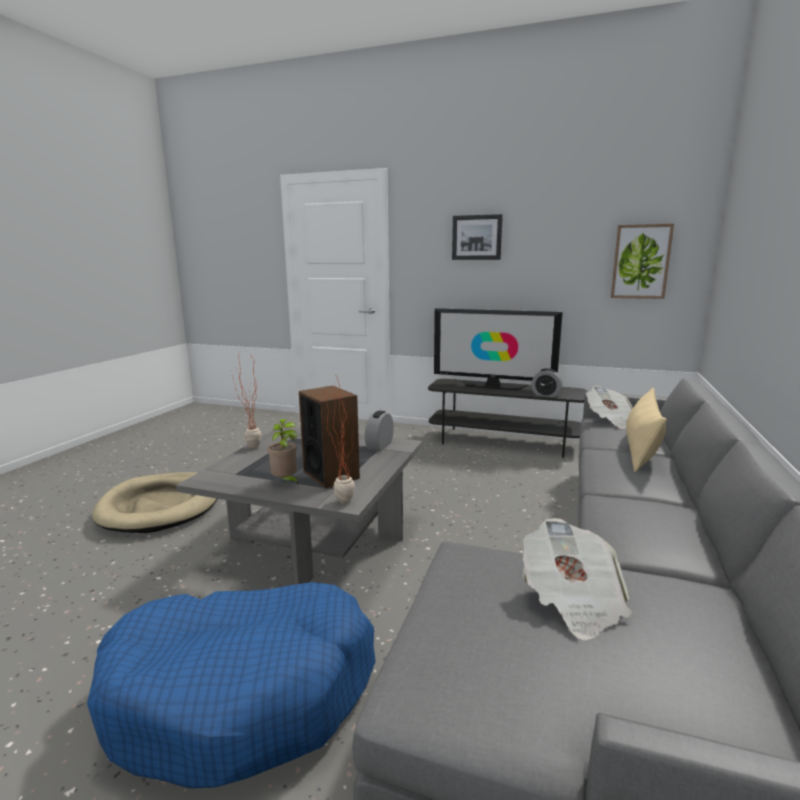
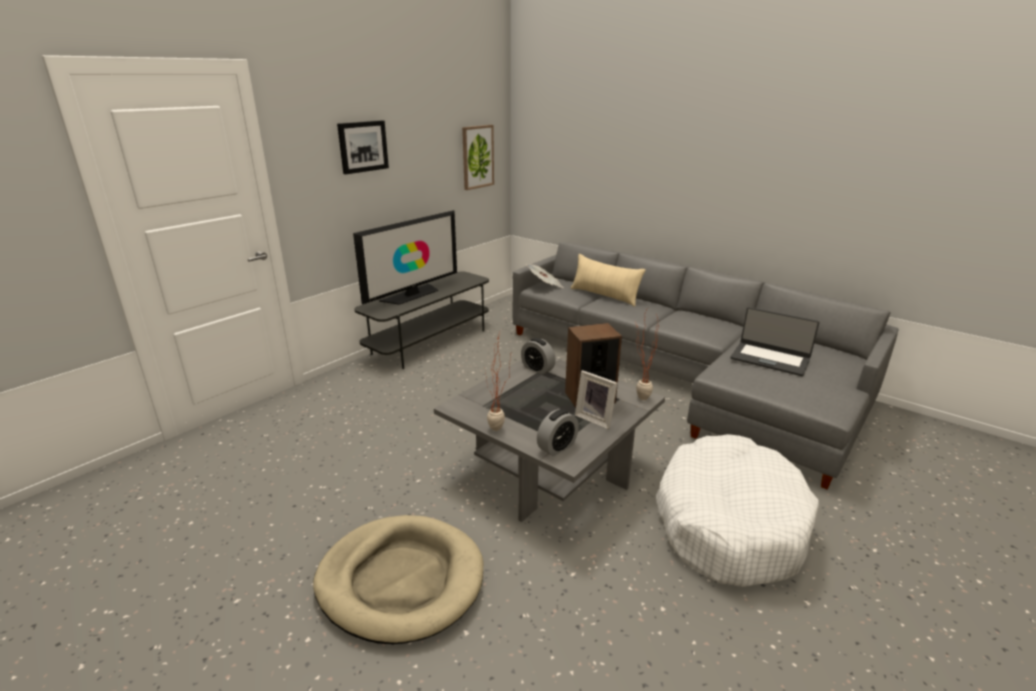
camera: 70 degrees left, 10 degrees up
blue dog bed [87,582,376,788] -> white dog bed [656,434,819,587]
potted plant [267,419,299,486] -> picture frame [575,370,617,429]
newspaper [523,518,632,641] -> laptop [730,307,820,376]
alarm clock [531,368,563,397] -> alarm clock moved to [537,409,579,456]

